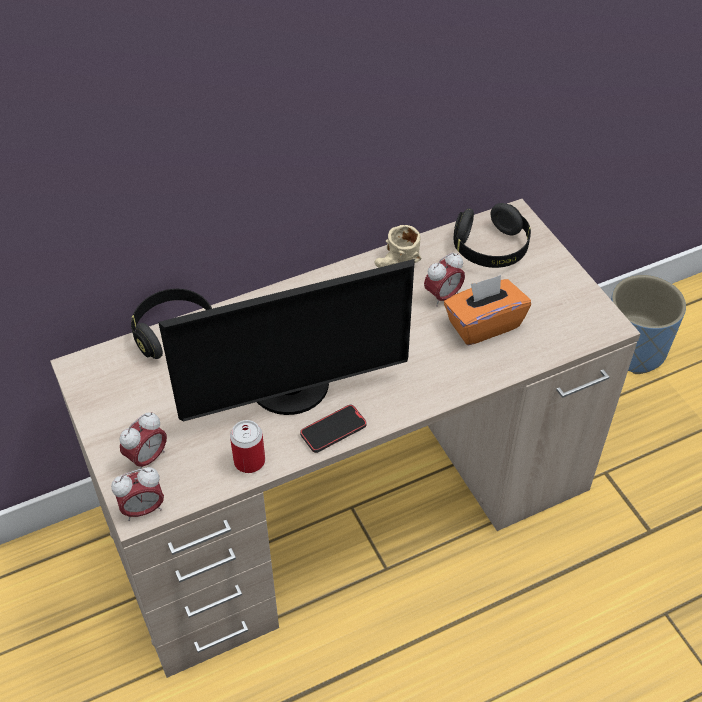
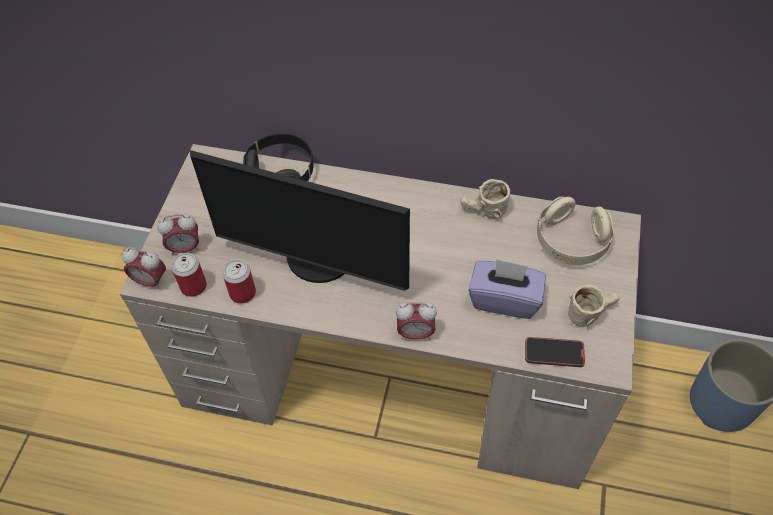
camera: 40 degrees right, 5 degrees up
phone [300,405,367,453] -> phone moved to [525,337,585,367]
alarm clock [424,253,465,307] -> alarm clock moved to [395,302,437,339]
orange tissue box [444,275,531,345] -> purple tissue box [468,259,546,319]
black headphones [454,203,531,268] -> beige headphones [537,196,614,265]
none -> can [171,253,207,297]
none -> beige mug [568,284,620,327]

